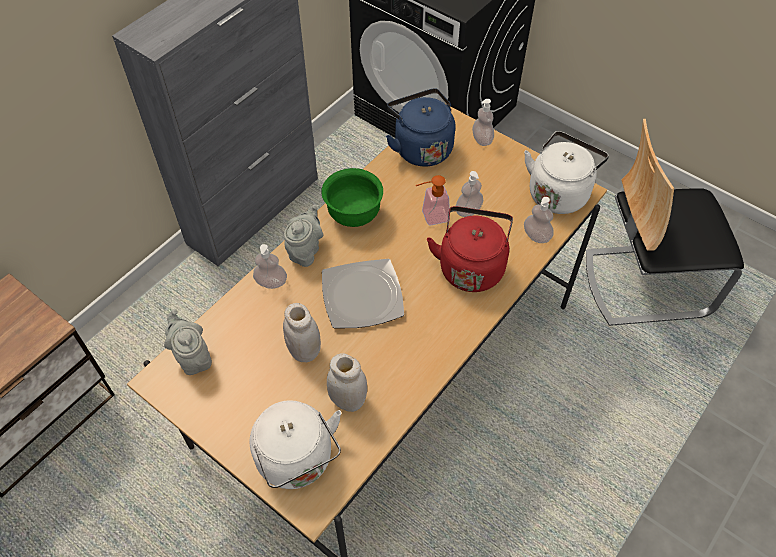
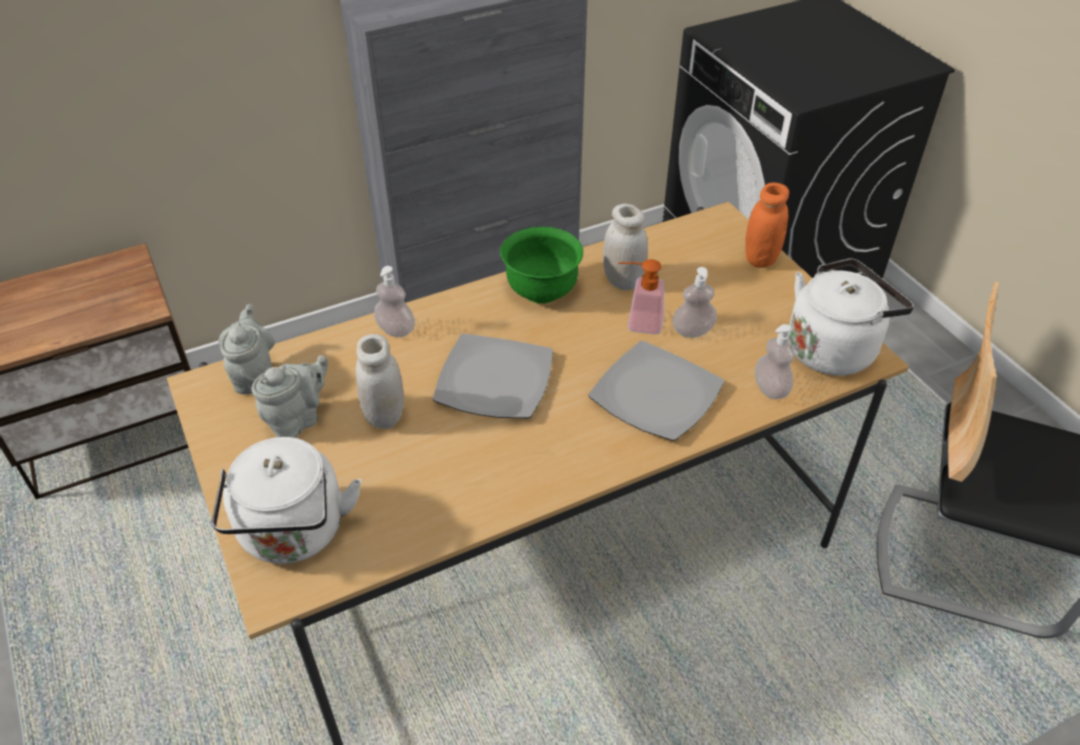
camera: 25 degrees right, 10 degrees down
grey teapot [284,204,323,267] -> grey teapot moved to [251,355,328,438]
white jar [327,353,367,412] -> white jar moved to [603,204,648,290]
blue kettle [386,88,455,167] -> none
red kettle [427,206,513,292] -> plate [588,341,724,441]
soap dispenser [472,99,494,146] -> orange jar [745,183,789,268]

